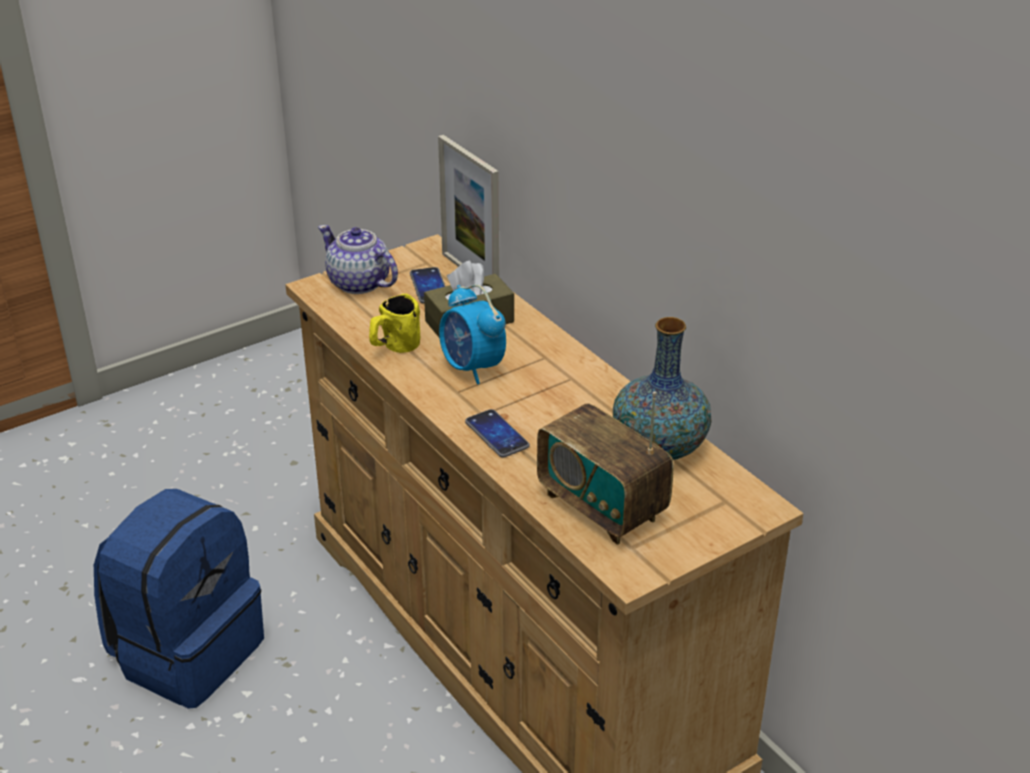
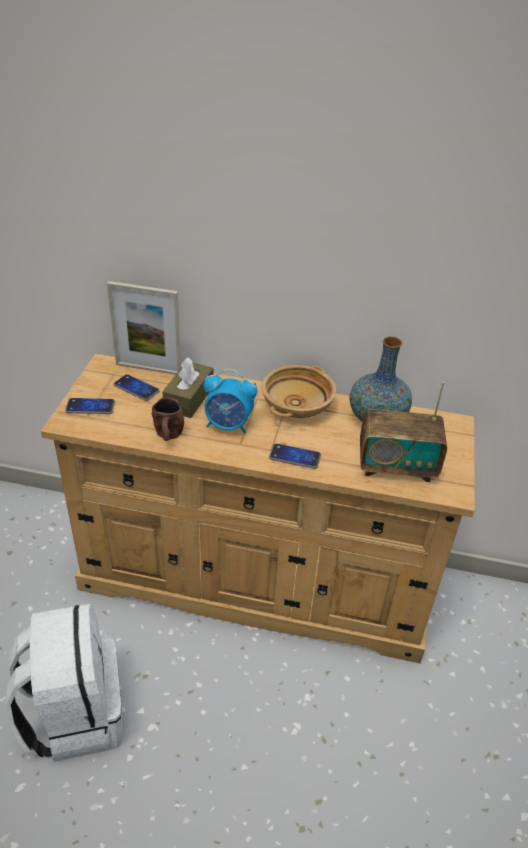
camera: 45 degrees left, 5 degrees up
blue backpack [94,489,264,709] -> white backpack [6,604,122,762]
teapot [318,225,398,294] -> phone [65,398,115,414]
yellow mug [369,294,420,353] -> brown mug [152,397,184,441]
none -> beige bowl [261,365,336,418]

